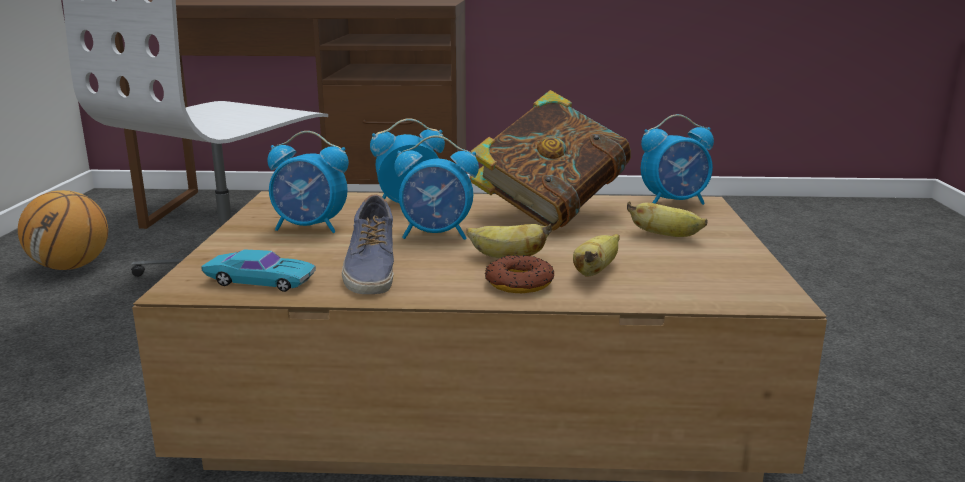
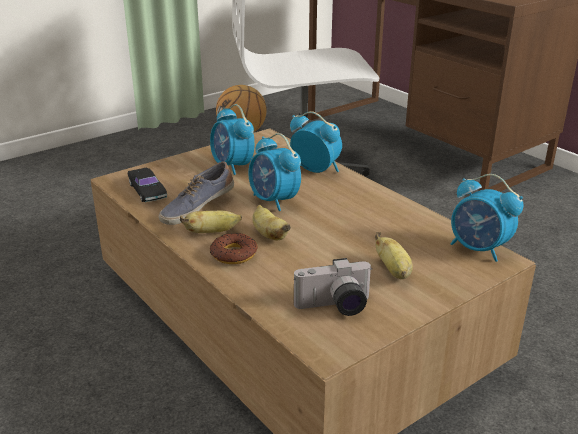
camera: 50 degrees right, 10 degrees up
turquoise toy car [201,250,316,292] -> black toy car [128,168,167,202]
book [470,90,631,230] -> none
banana [573,234,620,277] -> banana moved to [180,211,242,233]
none -> camera [294,258,373,316]

